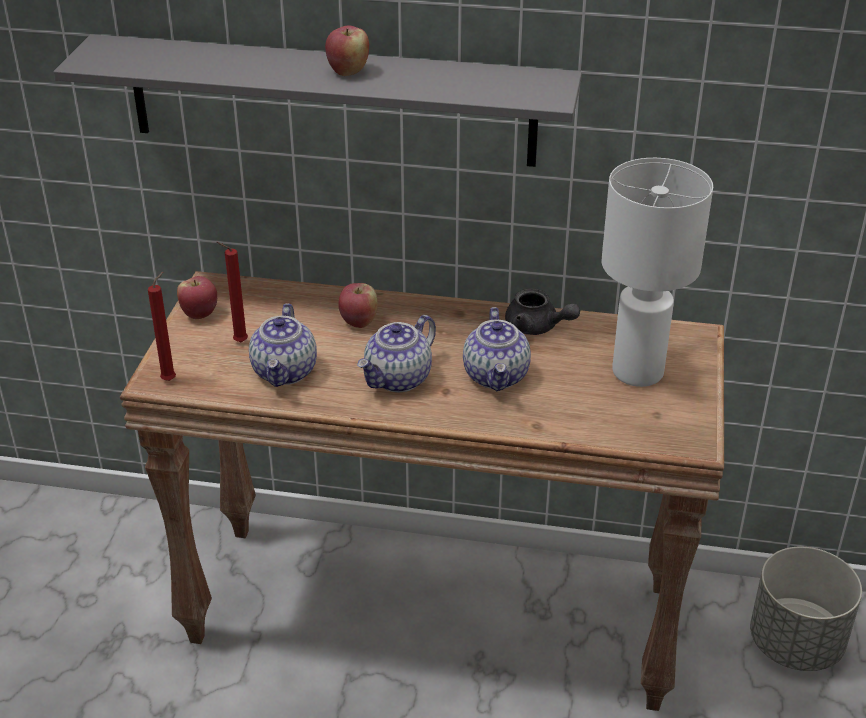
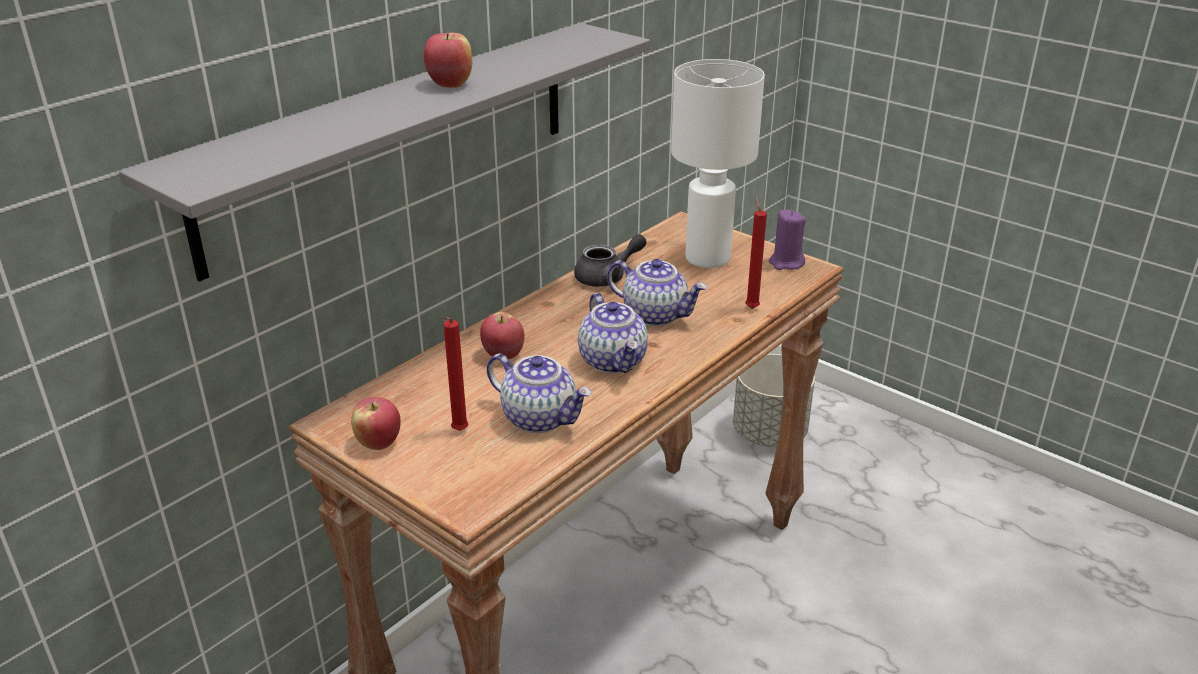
camera: 60 degrees left, 5 degrees down
red candle [148,272,176,381] -> red candle moved to [745,197,767,309]
none -> purple candle [769,210,806,270]

